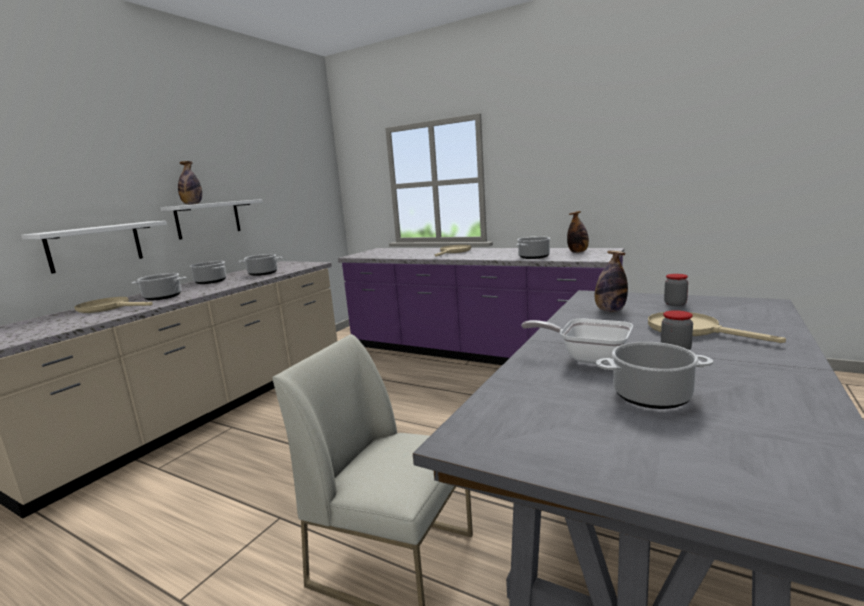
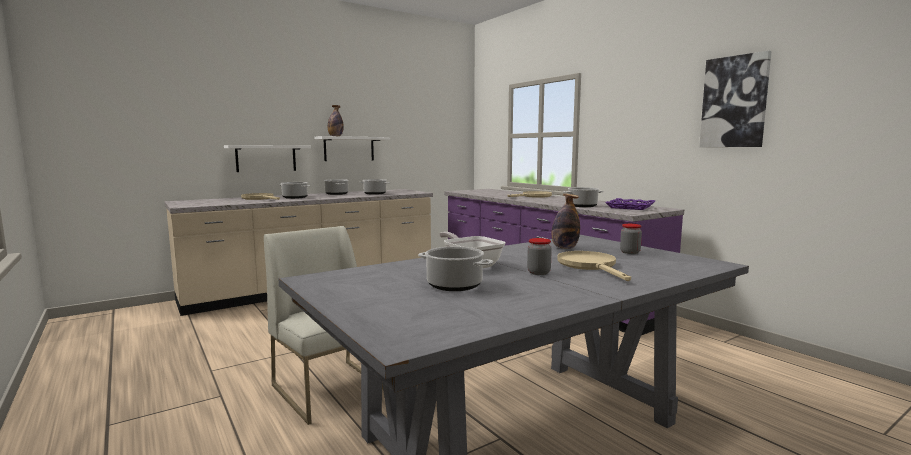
camera: 25 degrees right, 5 degrees down
bottle [567,211,589,253] -> purple tray [605,198,655,210]
none -> picture [699,51,771,147]

